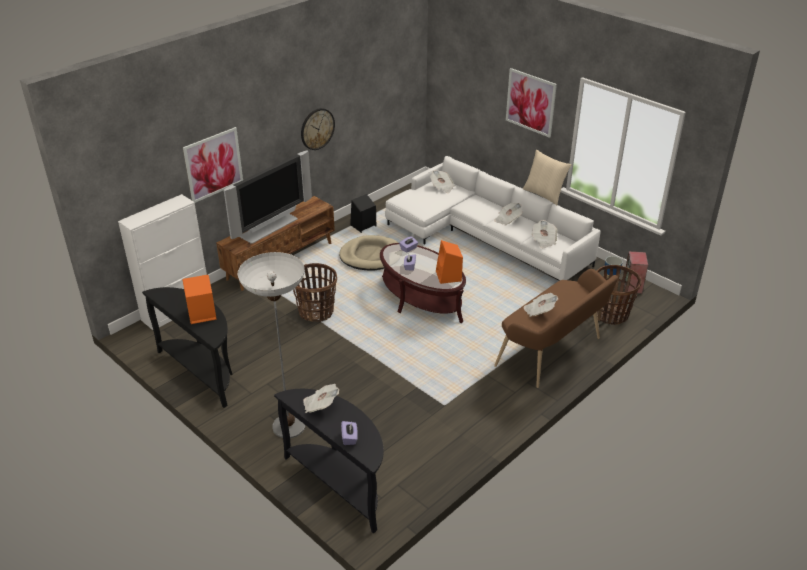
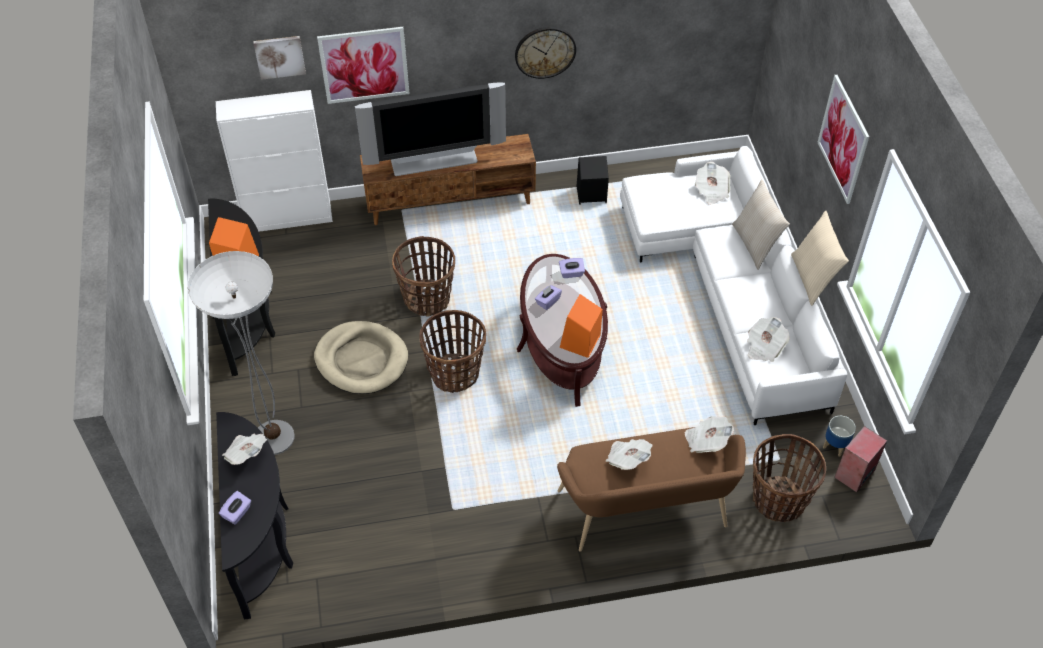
camera: 35 degrees right, 15 degrees up
beige dog bed [339,235,398,270] -> beige dog bed moved to [314,321,408,394]
newspaper [494,203,522,225] -> newspaper moved to [684,416,734,453]
none -> picture [253,36,306,80]
none -> basket [419,310,486,393]
none -> beige pillow [732,179,790,270]

